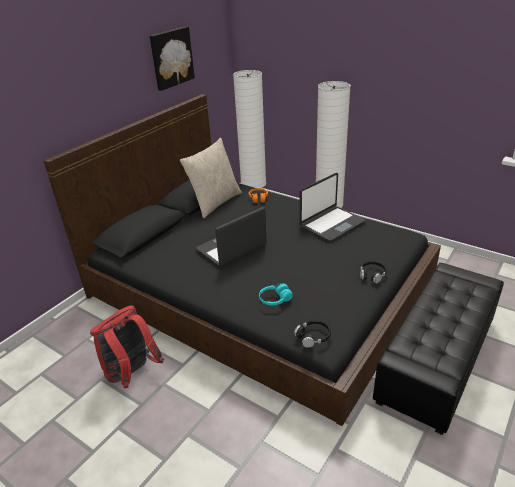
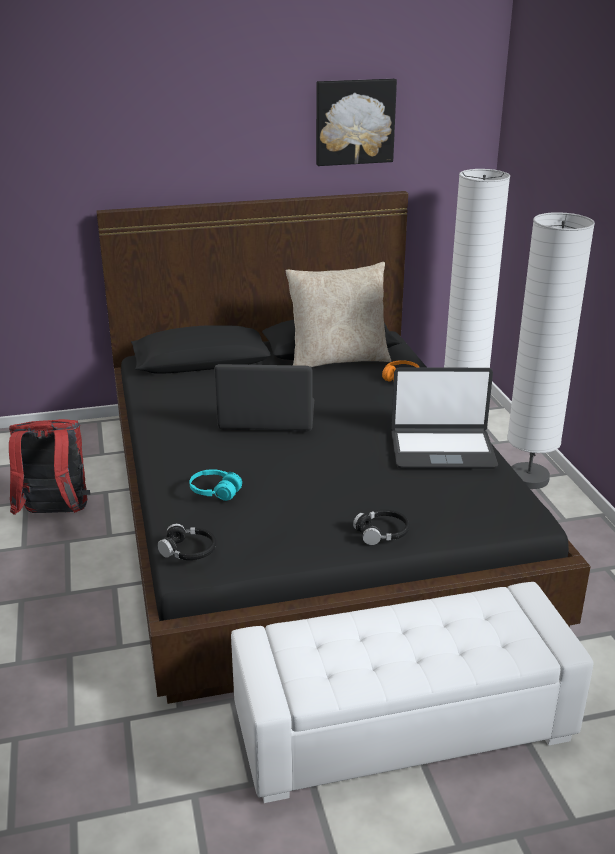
camera: 40 degrees right, 5 degrees down
black ottoman [373,263,504,435] -> white ottoman [231,582,594,803]

